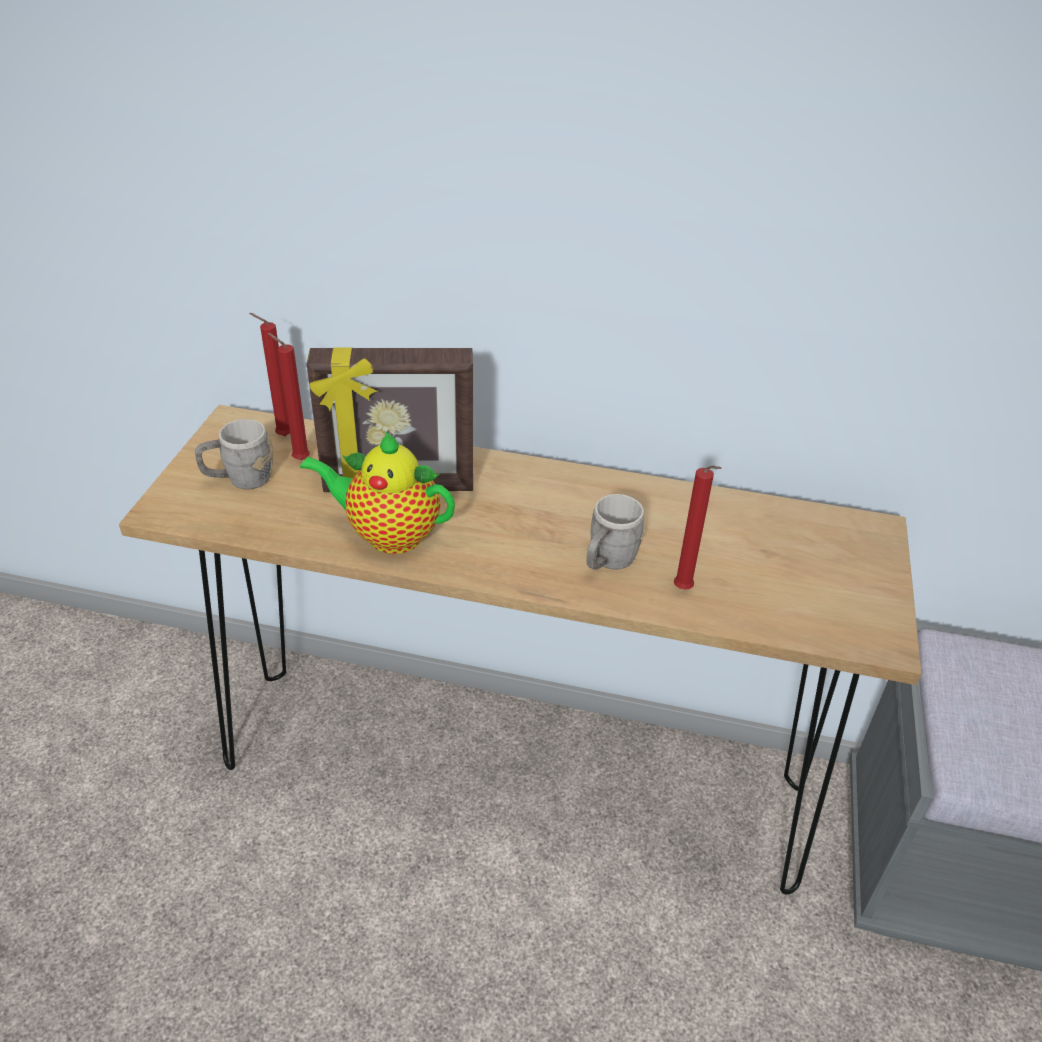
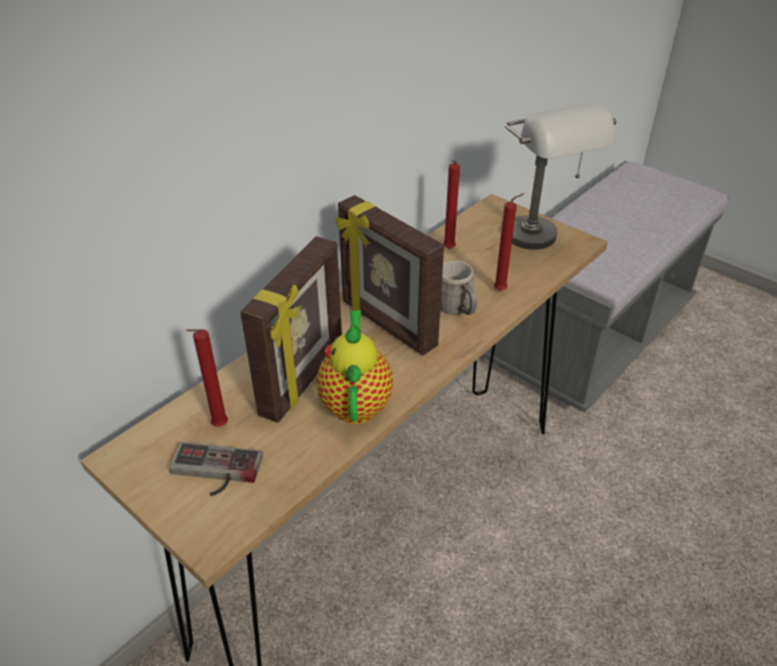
camera: 60 degrees left, 0 degrees up
grey mug [195,419,273,490] -> game controller [169,442,263,496]
red candle [249,313,290,436] -> red candle moved to [443,160,460,249]
teapot [300,432,455,554] -> teapot turned 135 degrees clockwise [316,310,393,424]
none -> picture frame [336,195,444,356]
none -> grey table lamp [505,102,616,250]

